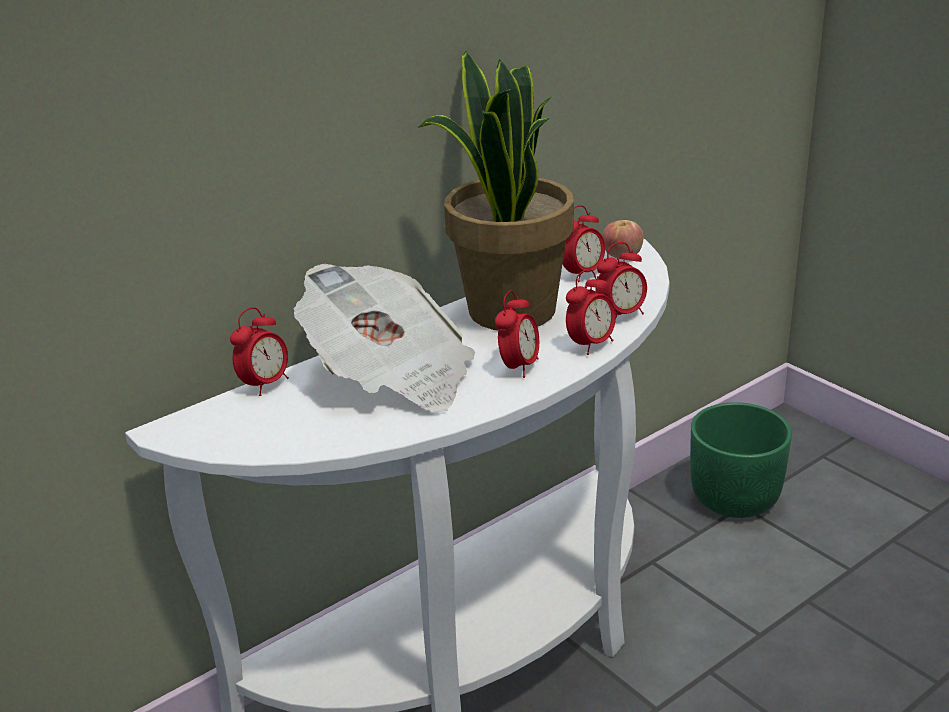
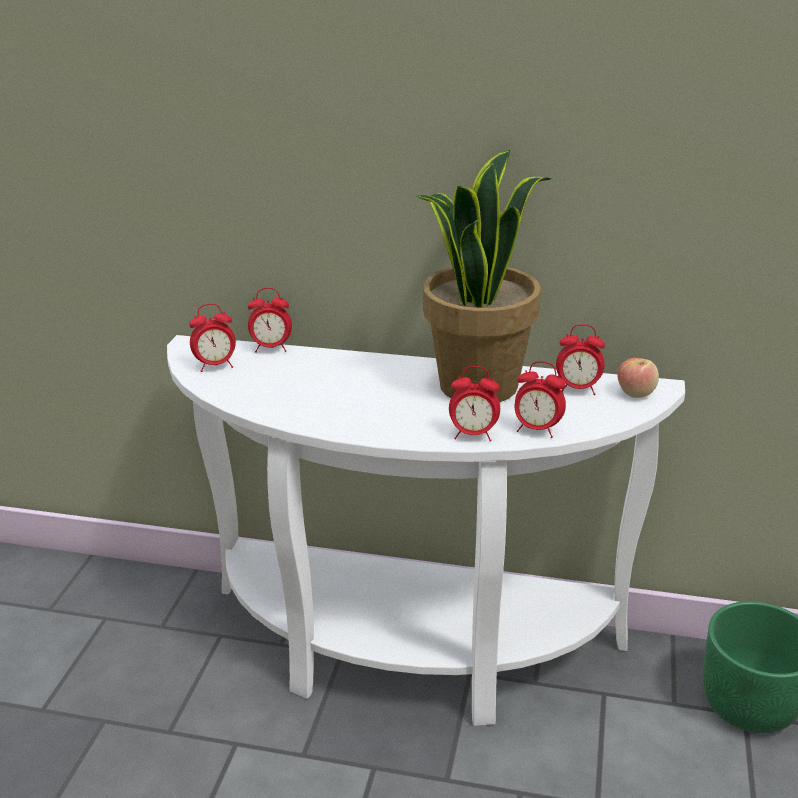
camera: 50 degrees right, 0 degrees up
newspaper [294,264,475,412] -> none
alarm clock [495,290,539,378] -> alarm clock moved to [189,304,236,372]

